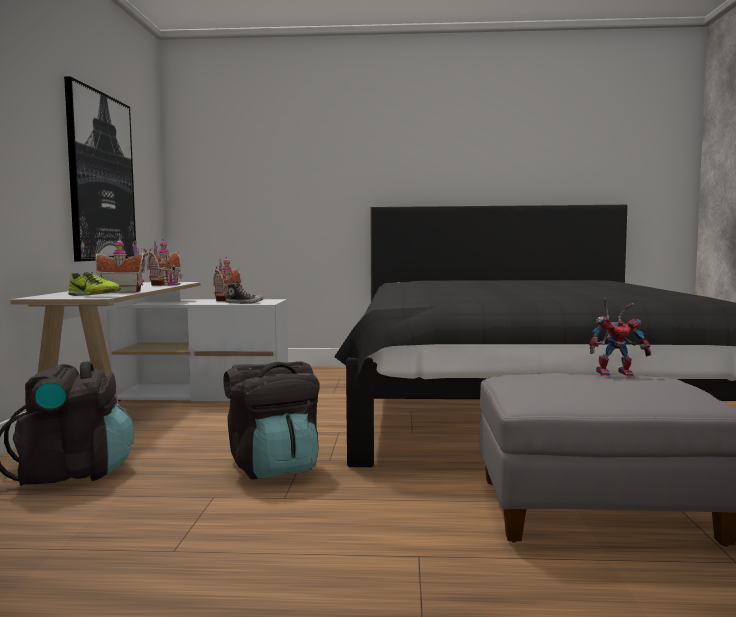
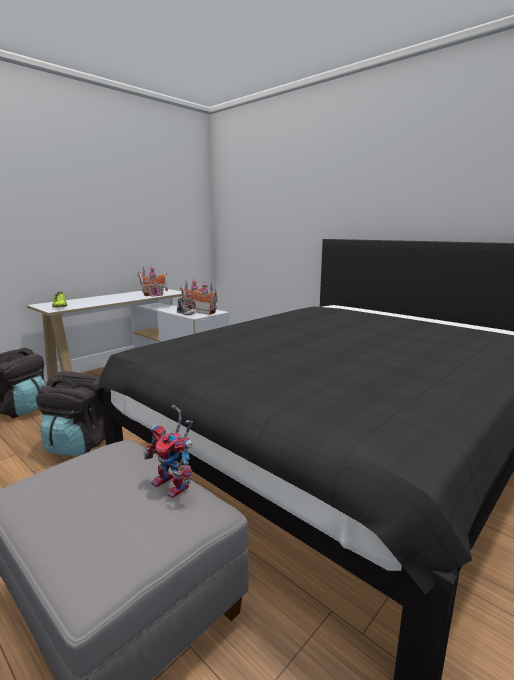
camera: 40 degrees right, 10 degrees up
picture [64,76,136,261] -> none
toy house [92,237,148,293] -> toy house moved to [193,282,218,315]

